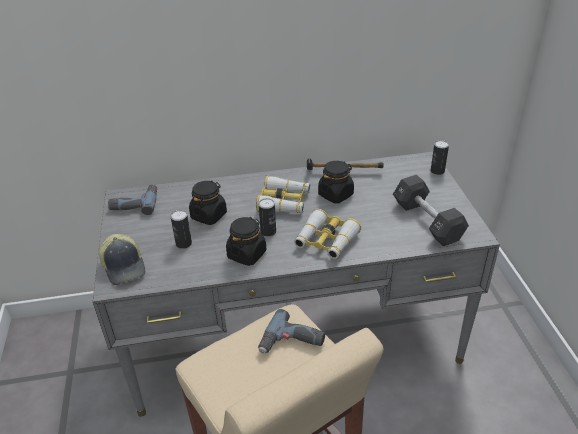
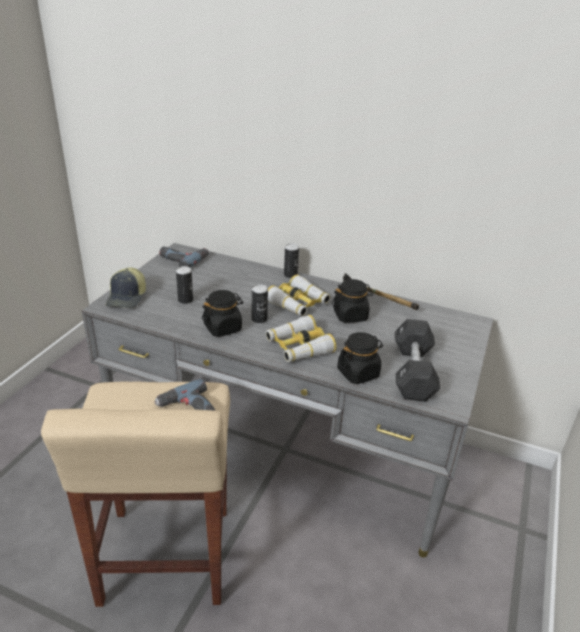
camera: 30 degrees right, 5 degrees down
black jar [189,180,227,225] -> black jar moved to [337,332,383,384]
can [431,140,449,175] -> can moved to [284,243,299,278]

